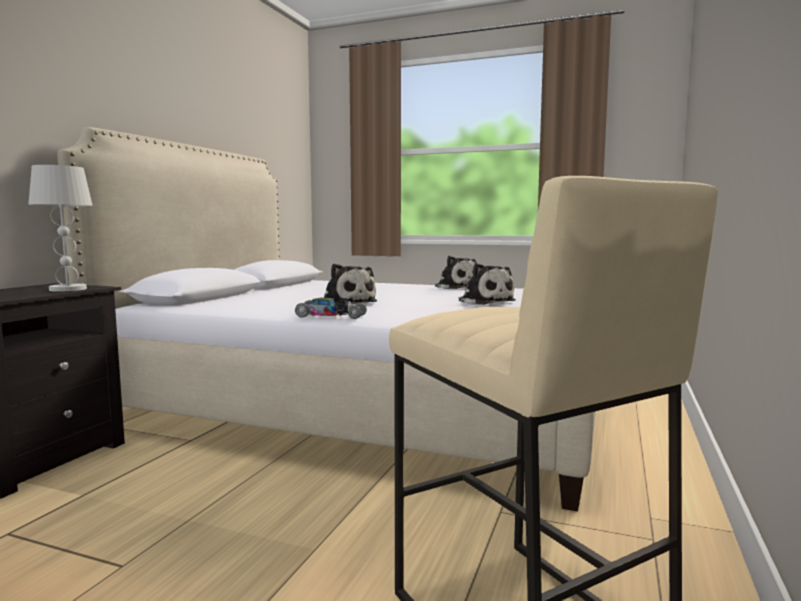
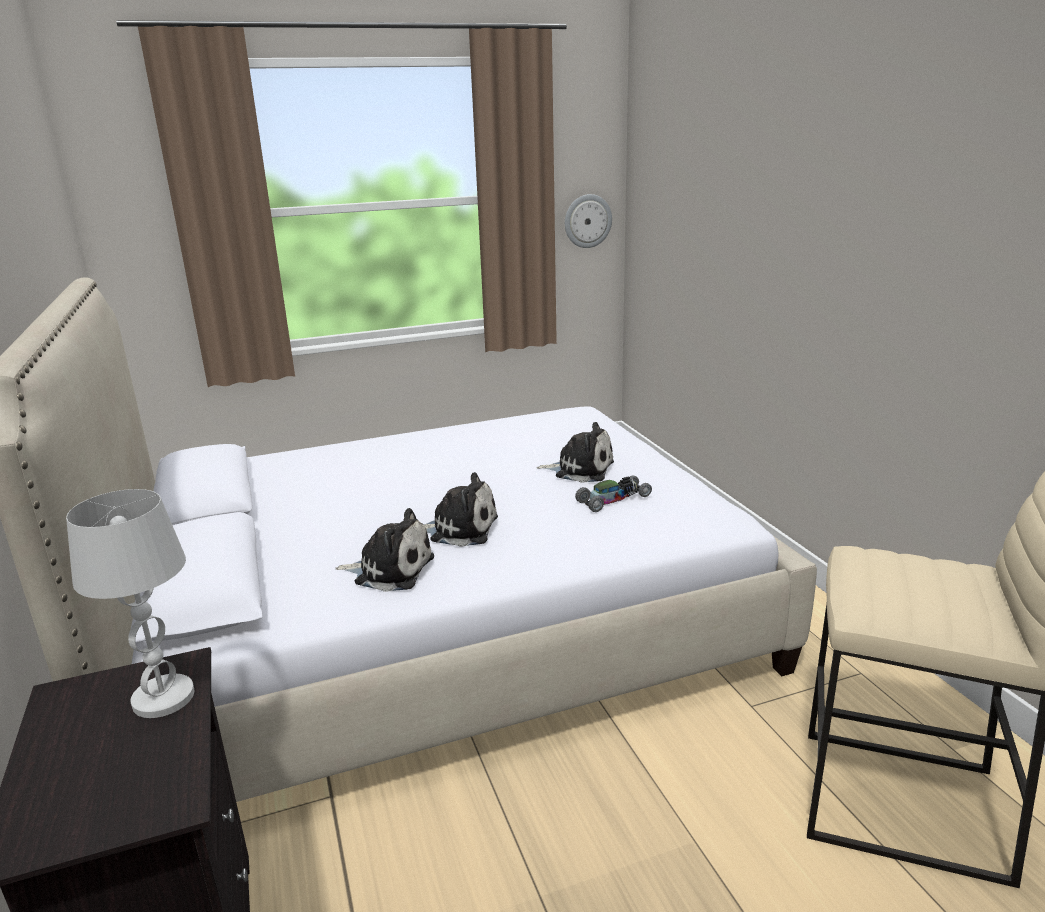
camera: 40 degrees left, 15 degrees up
toy car [295,298,367,319] -> toy car moved to [575,475,652,512]
plush toy [434,256,477,289] -> plush toy moved to [335,508,434,592]
none -> wall clock [565,194,612,248]

